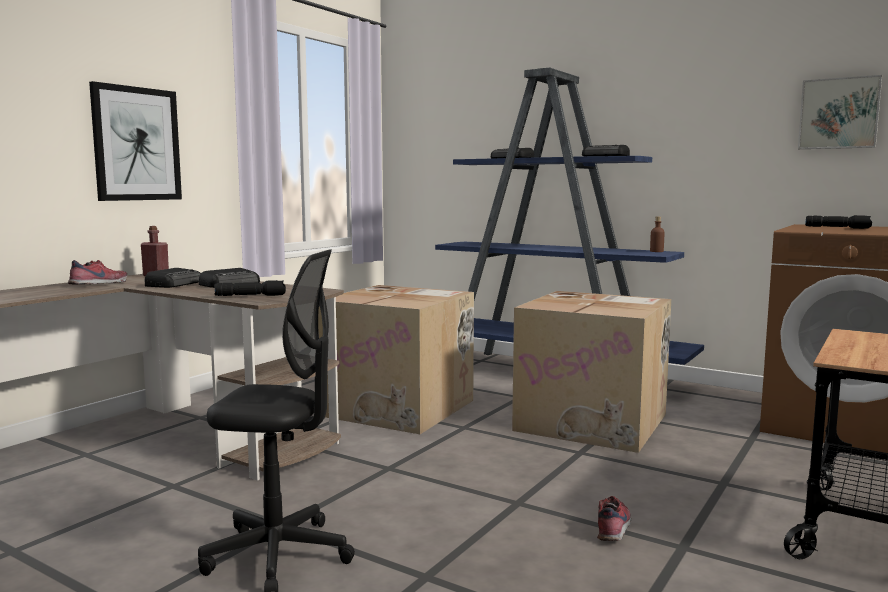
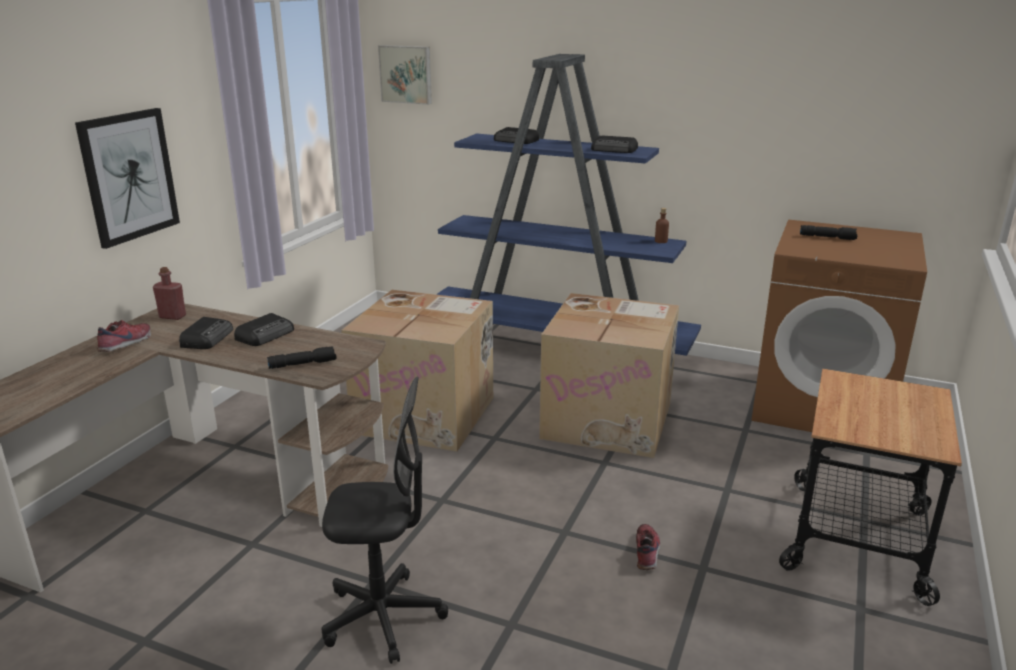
camera: 10 degrees left, 15 degrees up
picture [798,75,882,149] -> picture moved to [378,45,432,105]

